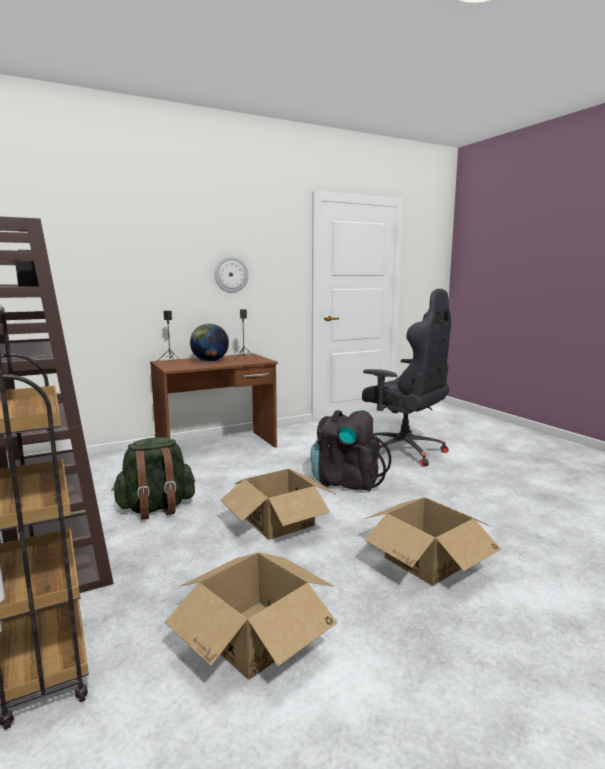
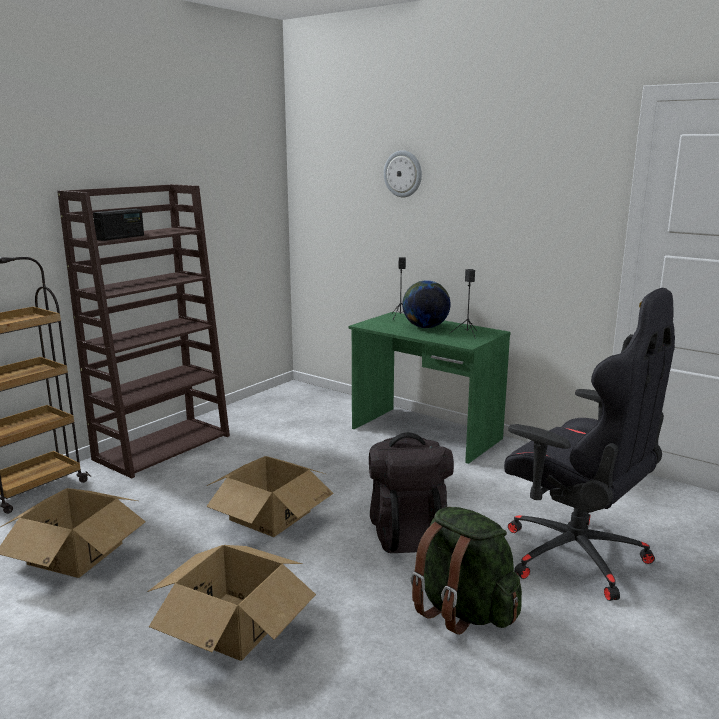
camera: 65 degrees right, 5 degrees up
green backpack [111,437,195,520] -> green backpack moved to [411,507,522,635]
brown desk [150,353,278,448] -> green desk [349,312,511,464]
wall clock [215,256,248,293] -> wall clock moved to [384,150,422,197]
black office chair [362,289,451,467] -> black office chair turned 60 degrees counterclockwise [504,288,675,601]

